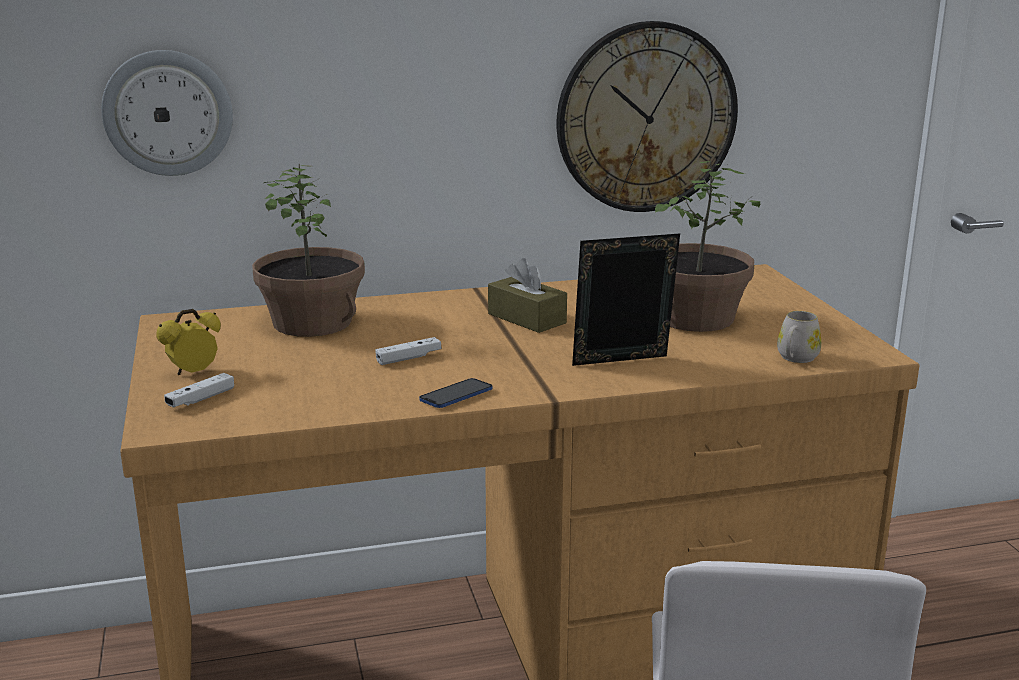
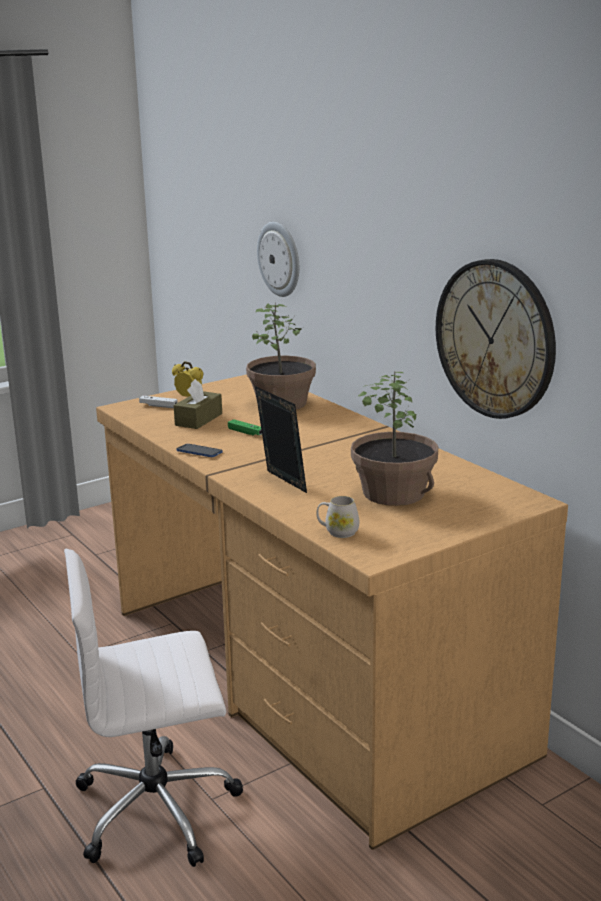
camera: 70 degrees right, 0 degrees up
white game controller [375,337,441,365] -> green game controller [228,419,262,436]
brown tissue box [488,258,567,333] -> brown tissue box moved to [174,379,222,429]

